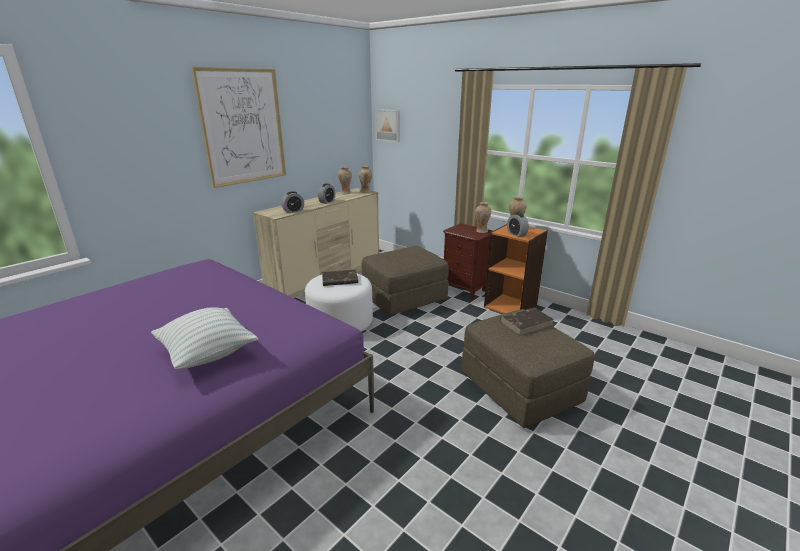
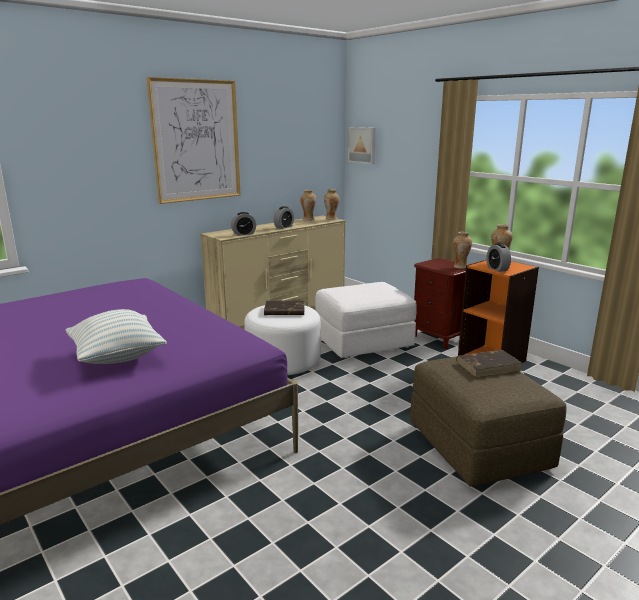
camera: 10 degrees right, 5 degrees down
brown ottoman [362,246,449,316] -> white ottoman [315,282,417,359]

